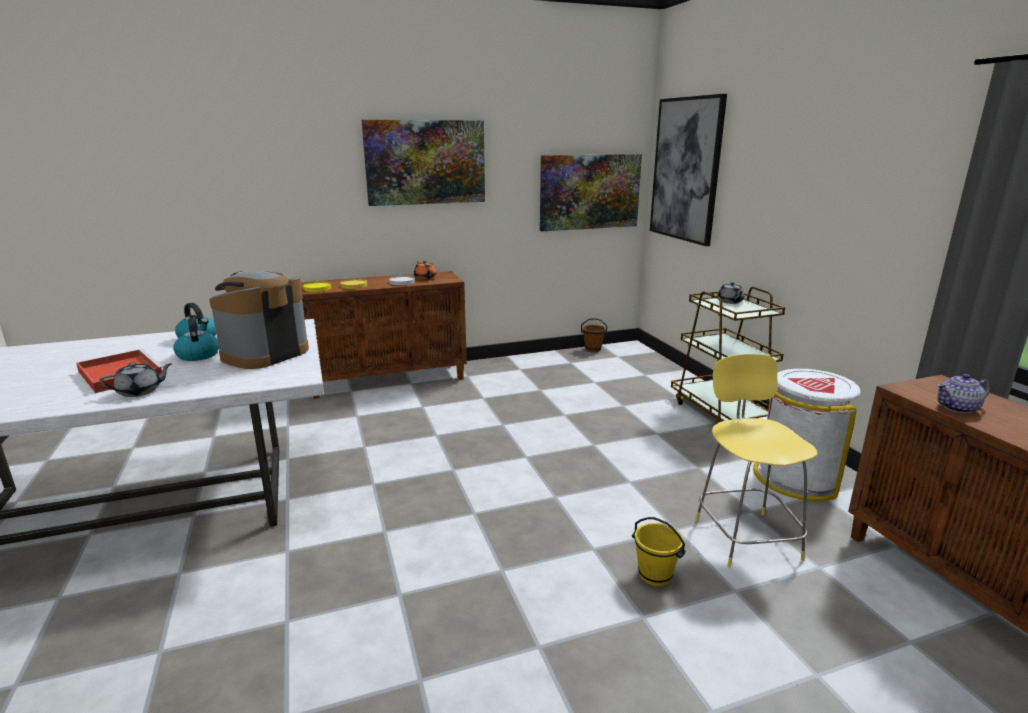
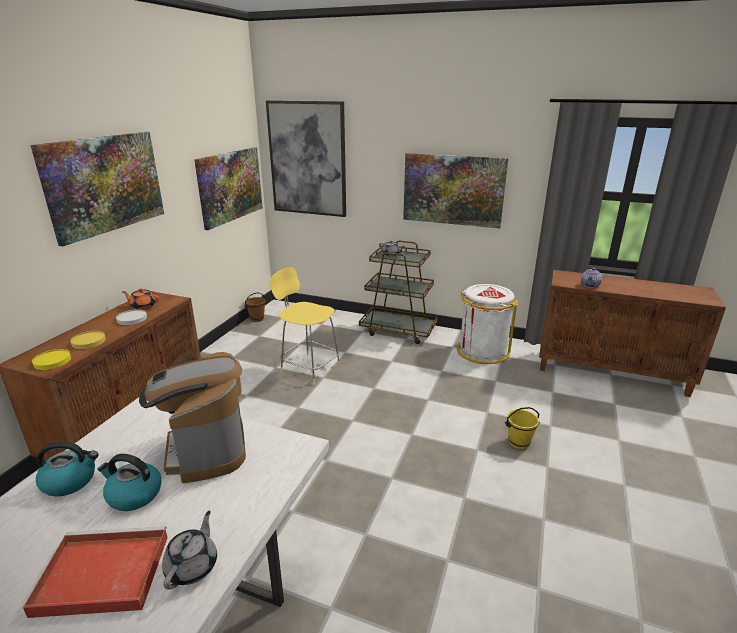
camera: 50 degrees left, 5 degrees up
yellow stool [695,354,817,568] -> yellow stool moved to [270,267,340,385]
none -> picture [403,153,509,228]

